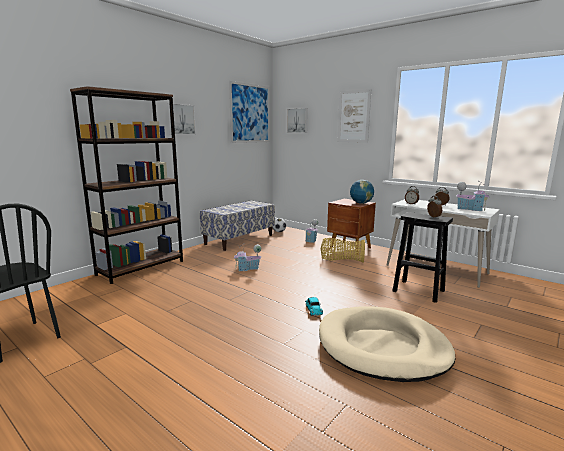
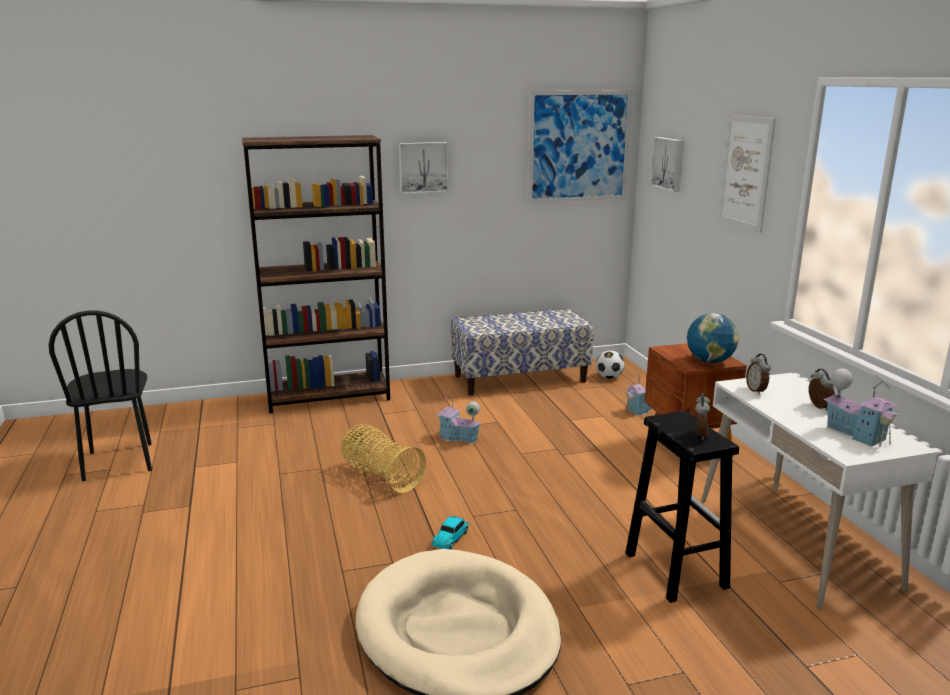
camera: 35 degrees right, 5 degrees up
basket [321,238,365,263] -> basket moved to [341,424,426,493]

